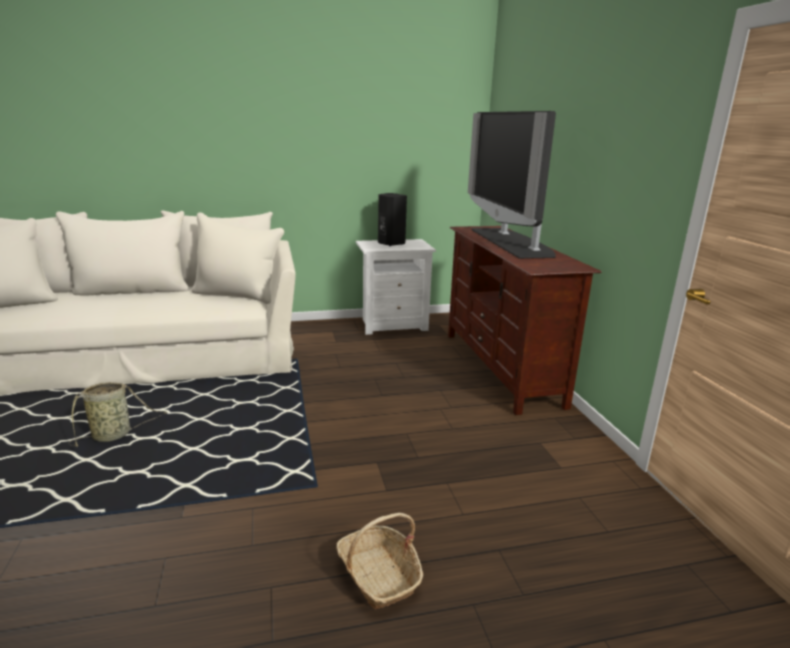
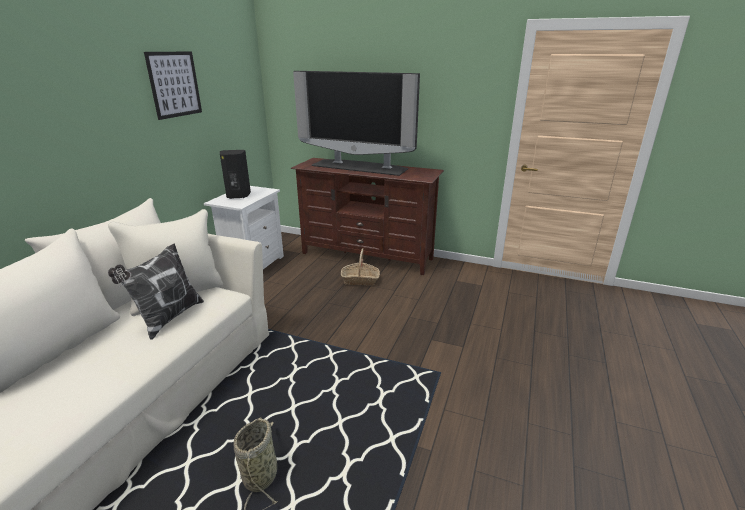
camera: 55 degrees left, 5 degrees up
basket [336,513,423,609] -> basket moved to [341,248,380,286]
none -> pillow [108,243,204,340]
none -> picture [144,51,202,120]

